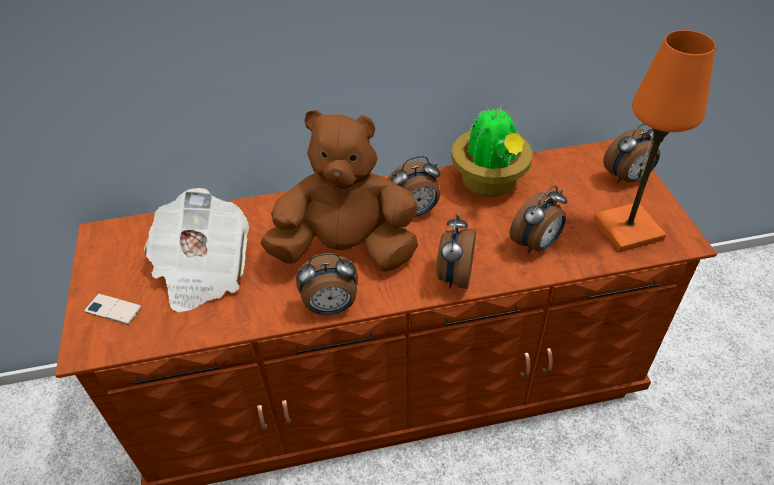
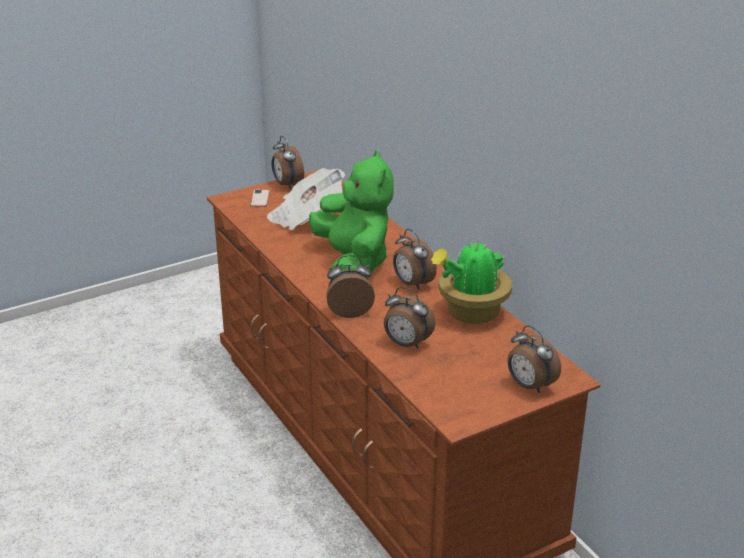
camera: 70 degrees right, 15 degrees down
brown plush toy [260,110,418,272] -> green plush toy [309,150,394,279]
alarm clock [296,253,358,315] -> alarm clock moved to [272,136,304,189]
orange table lamp [593,30,716,252] -> none

